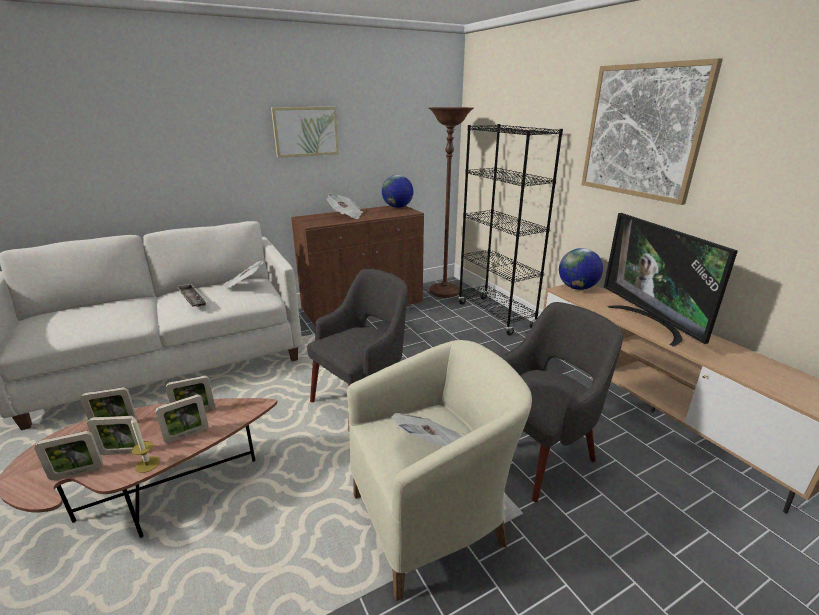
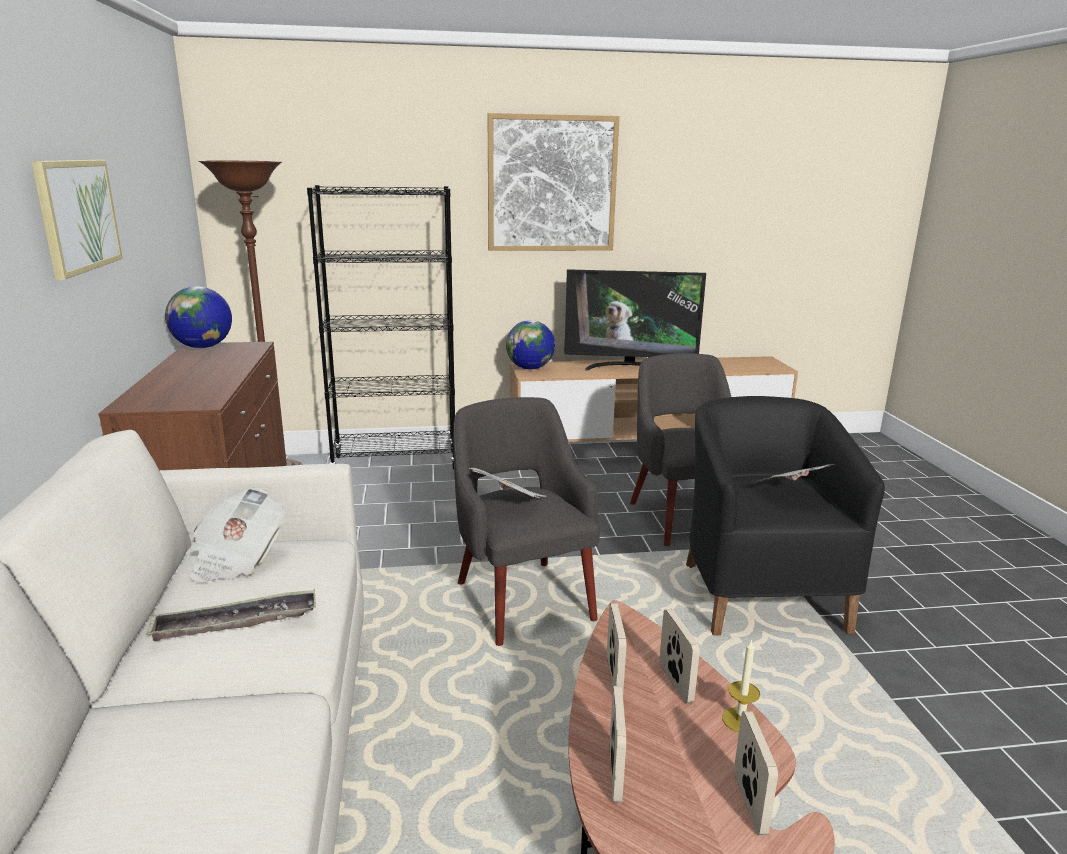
camera: 70 degrees left, 5 degrees down
picture frame [87,416,138,455] -> none
newspaper [326,193,363,219] -> newspaper moved to [469,468,546,498]
beige armchair [347,340,532,601] -> black armchair [686,396,885,636]

